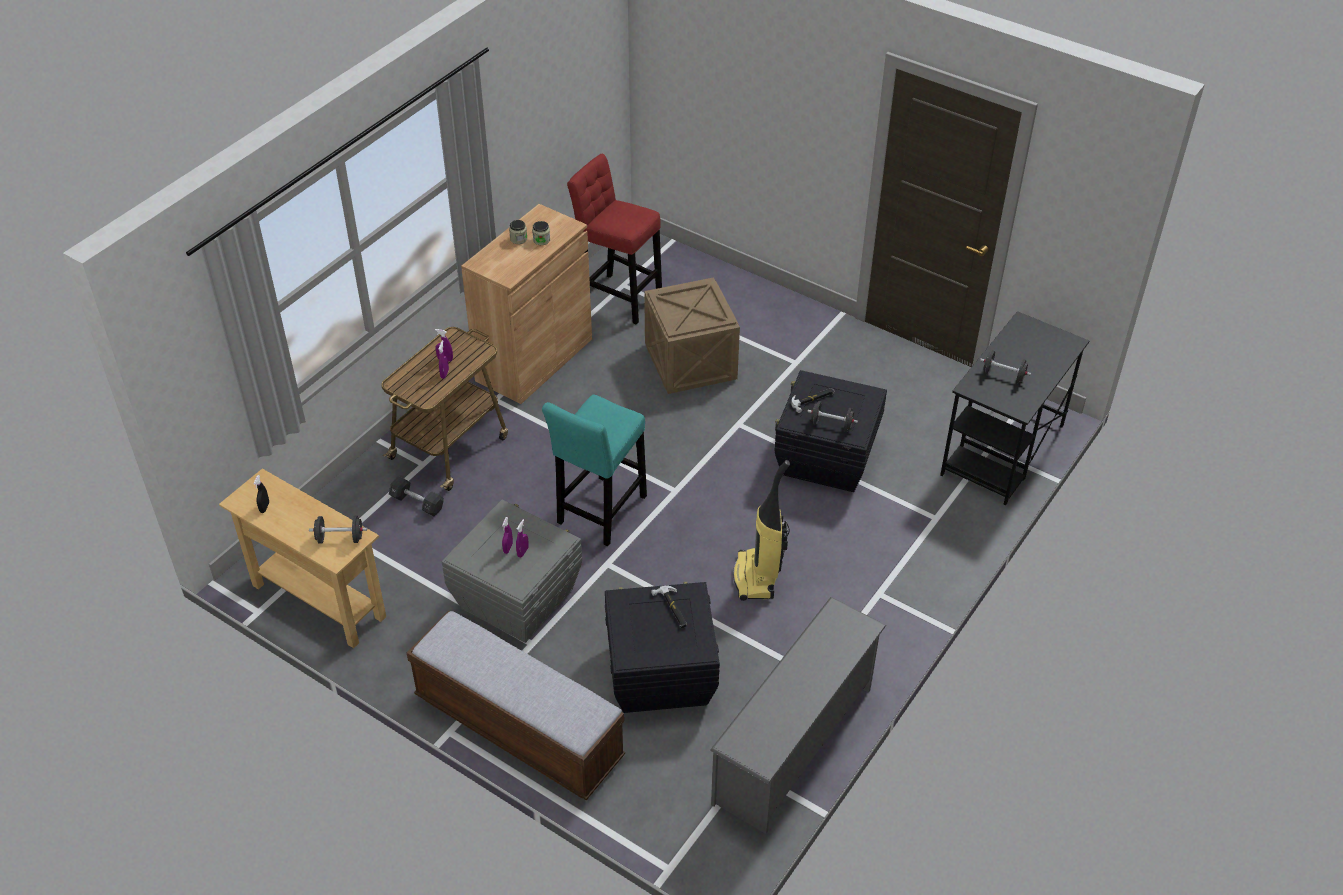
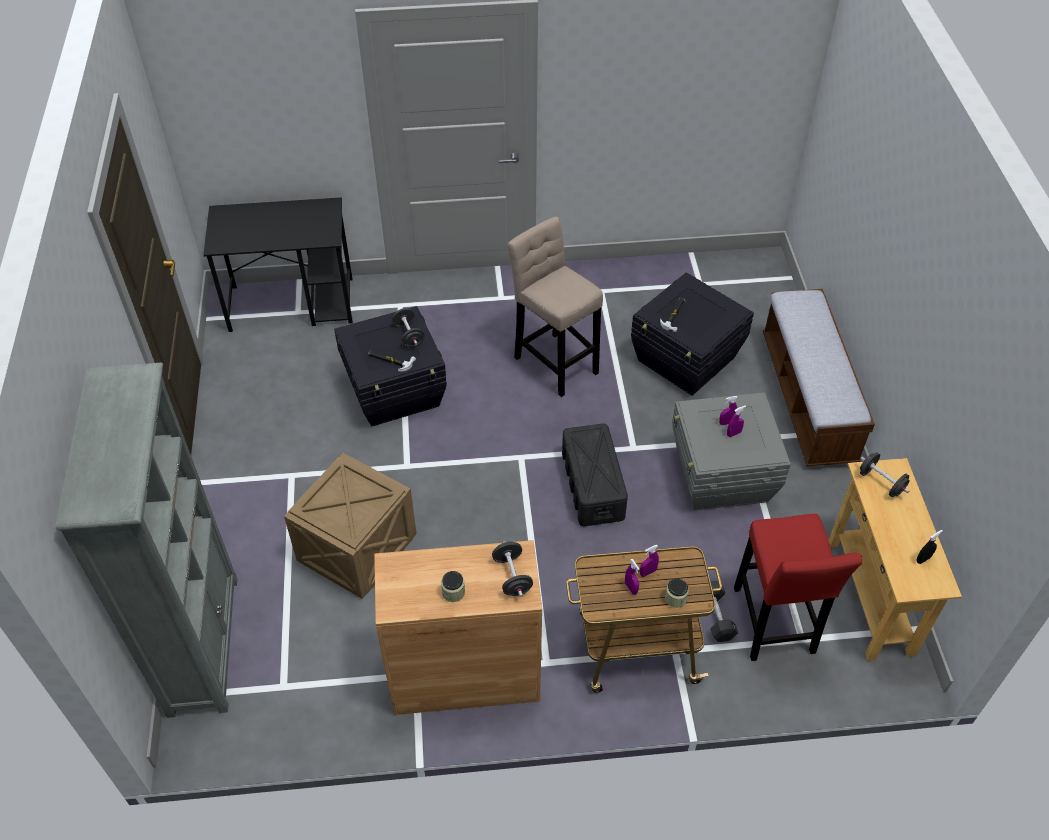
camera: 130 degrees left, 5 degrees up
jar [532,221,550,245] -> jar moved to [665,578,689,608]
turquoise stool [542,395,647,546] -> black storage box [562,424,628,526]
red stool [567,154,662,325] -> red stool moved to [734,514,862,661]
grey shoe rack [710,597,886,834] -> none
vacuum cleaner [733,460,790,601] -> beige stool [507,216,603,397]
black dumbbell [980,350,1031,384] -> black dumbbell moved to [492,541,533,597]
none -> grey bookcase [56,363,237,718]

